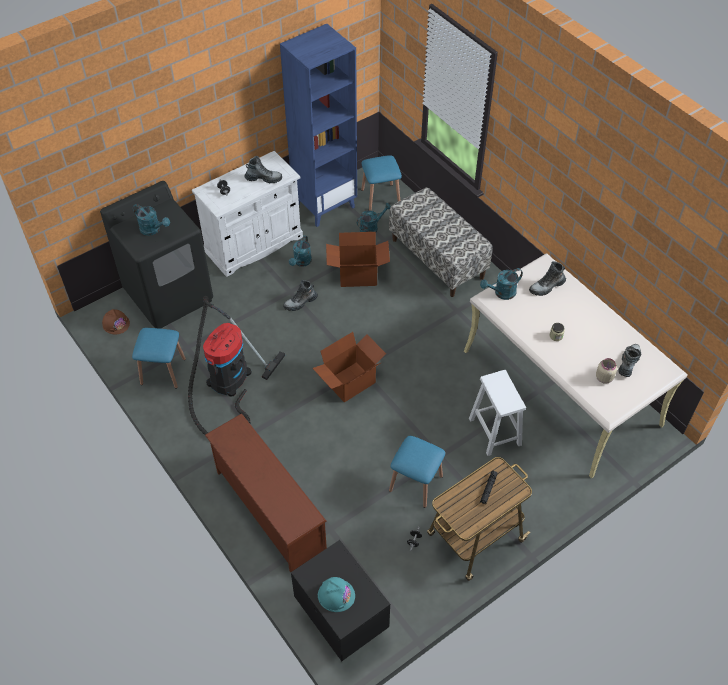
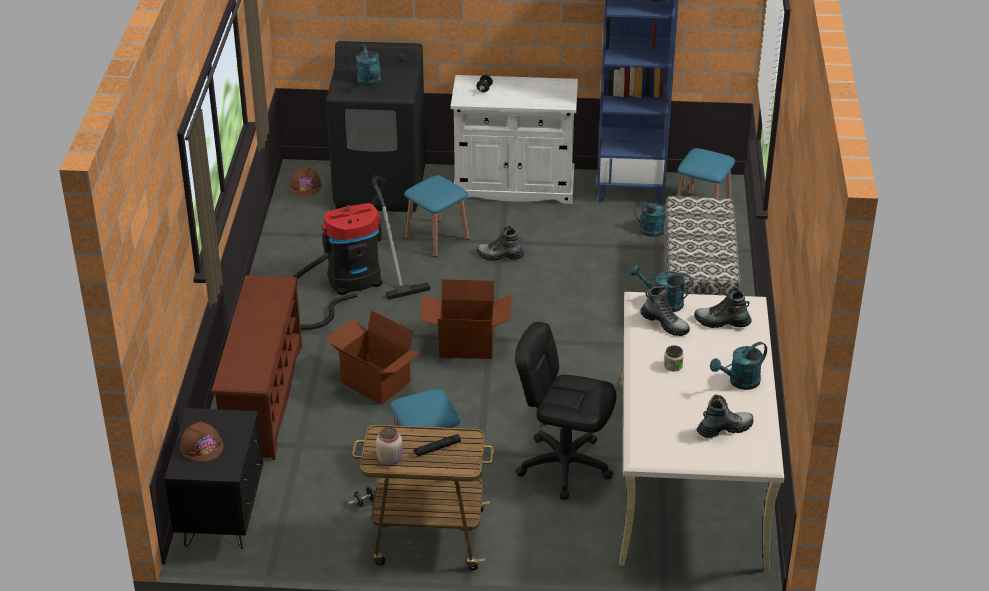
camera: 40 degrees right, 15 degrees down
blue stool [132,328,186,389] -> blue stool moved to [404,175,469,257]
boot [245,156,282,183] -> boot moved to [640,286,690,336]
turquoise watering can [289,235,312,267] -> turquoise watering can moved to [710,342,767,390]
turquoise hard hat [318,577,355,612] -> brown hard hat [180,422,224,462]
cardboard box [326,232,390,287] -> cardboard box moved to [325,310,422,405]
white stool [469,370,526,456] -> black office chair [515,322,616,500]
beige jar [596,358,617,384] -> beige jar moved to [376,427,403,465]

